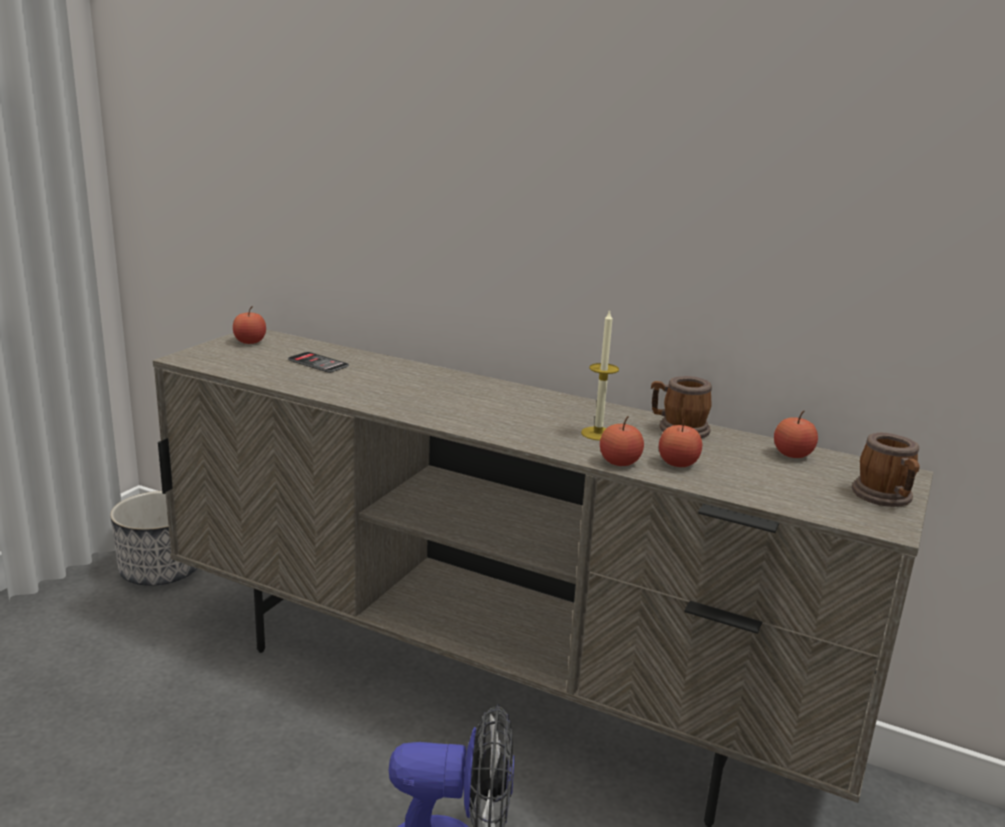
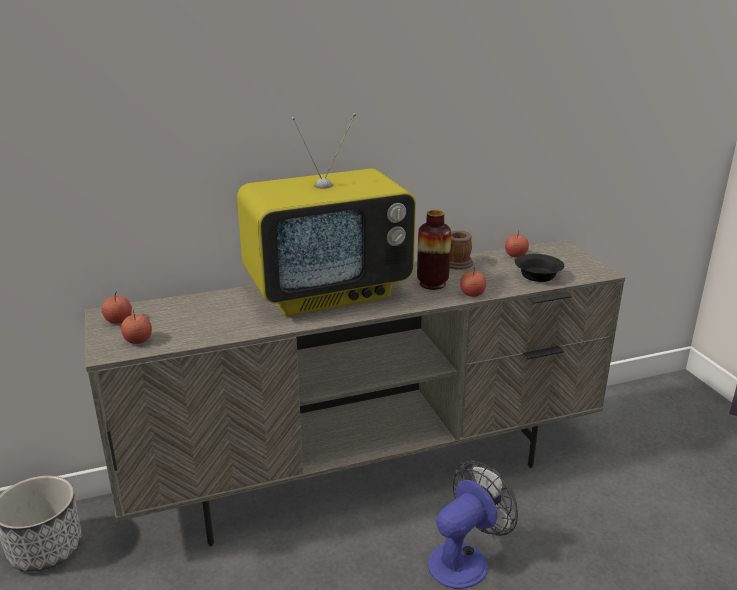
camera: 45 degrees left, 5 degrees up
phone [288,352,349,373] -> none
candle [581,309,619,441] -> vase [417,210,451,290]
apple [659,417,702,467] -> apple moved to [121,310,152,344]
mug [852,433,920,507] -> none
none -> television [237,113,416,316]
none -> black bowl [515,254,564,282]

